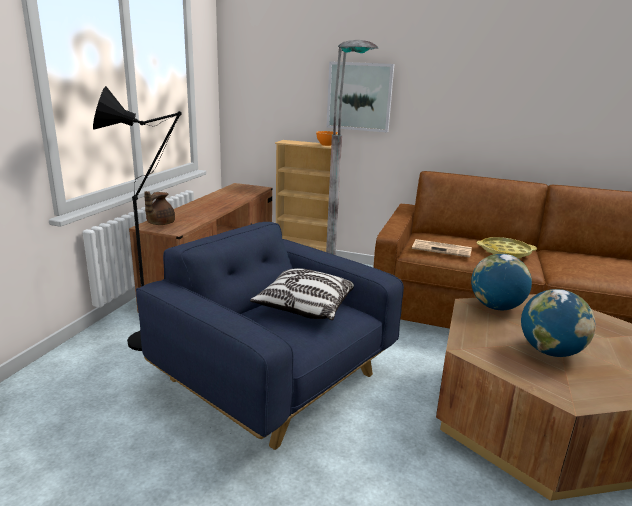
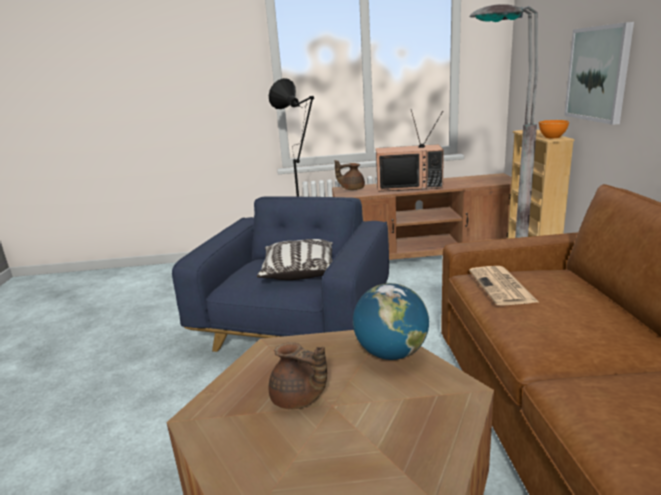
camera: 70 degrees right, 0 degrees up
yellow tray [477,237,537,259] -> none
globe [521,289,596,357] -> brown teapot [269,342,327,409]
none -> television [376,110,444,192]

